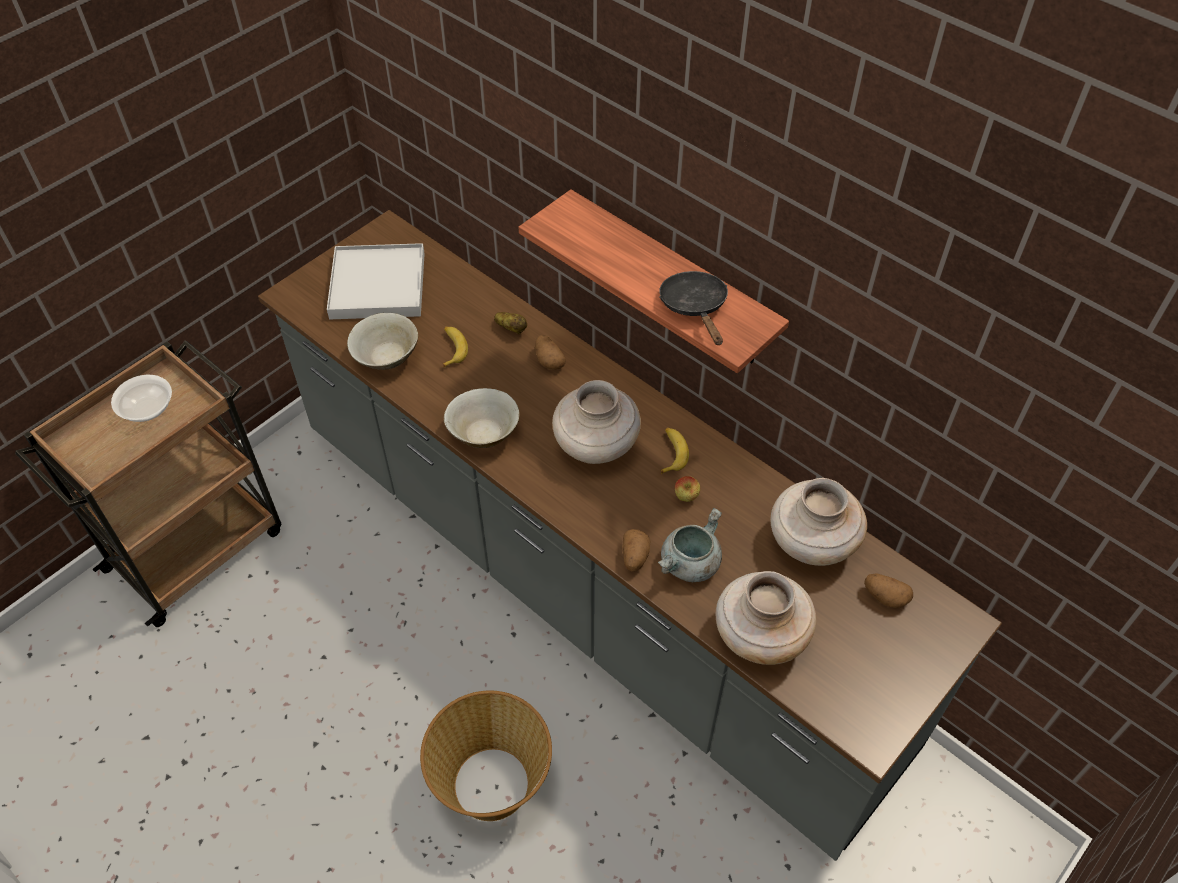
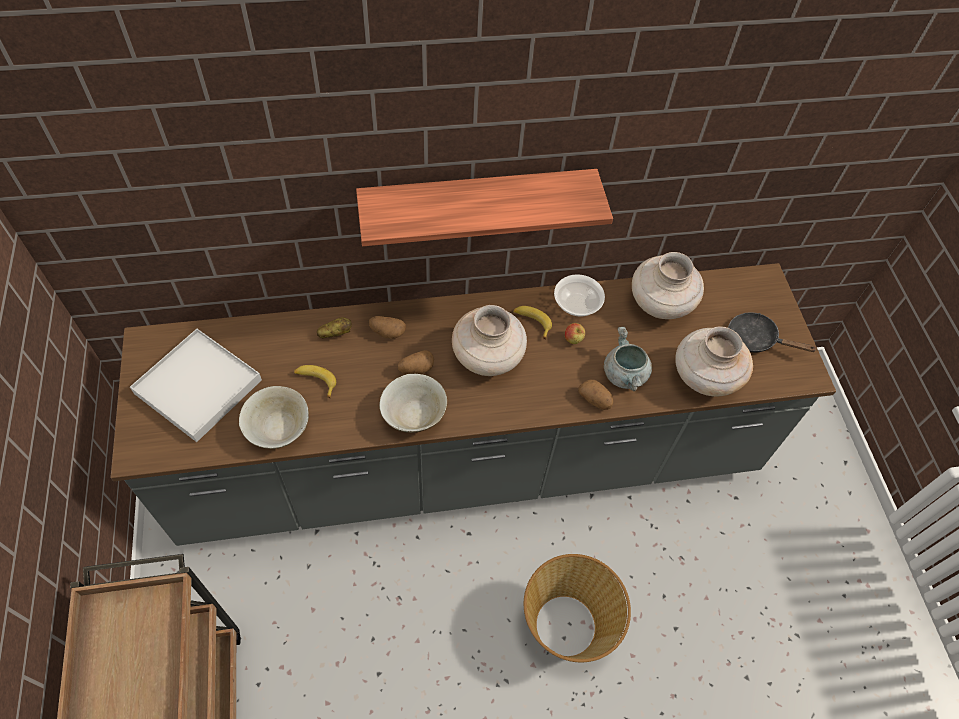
camera: 55 degrees left, 5 degrees up
bowl [111,375,172,422] -> bowl moved to [554,275,605,317]
black frying pan [659,271,728,345] -> black frying pan moved to [728,312,817,352]
potato [865,573,913,608] -> potato moved to [398,350,434,374]

